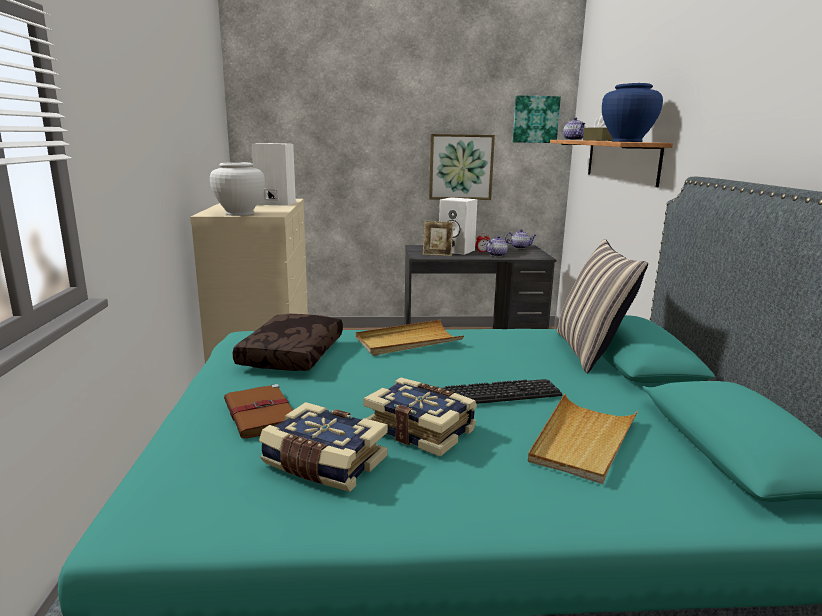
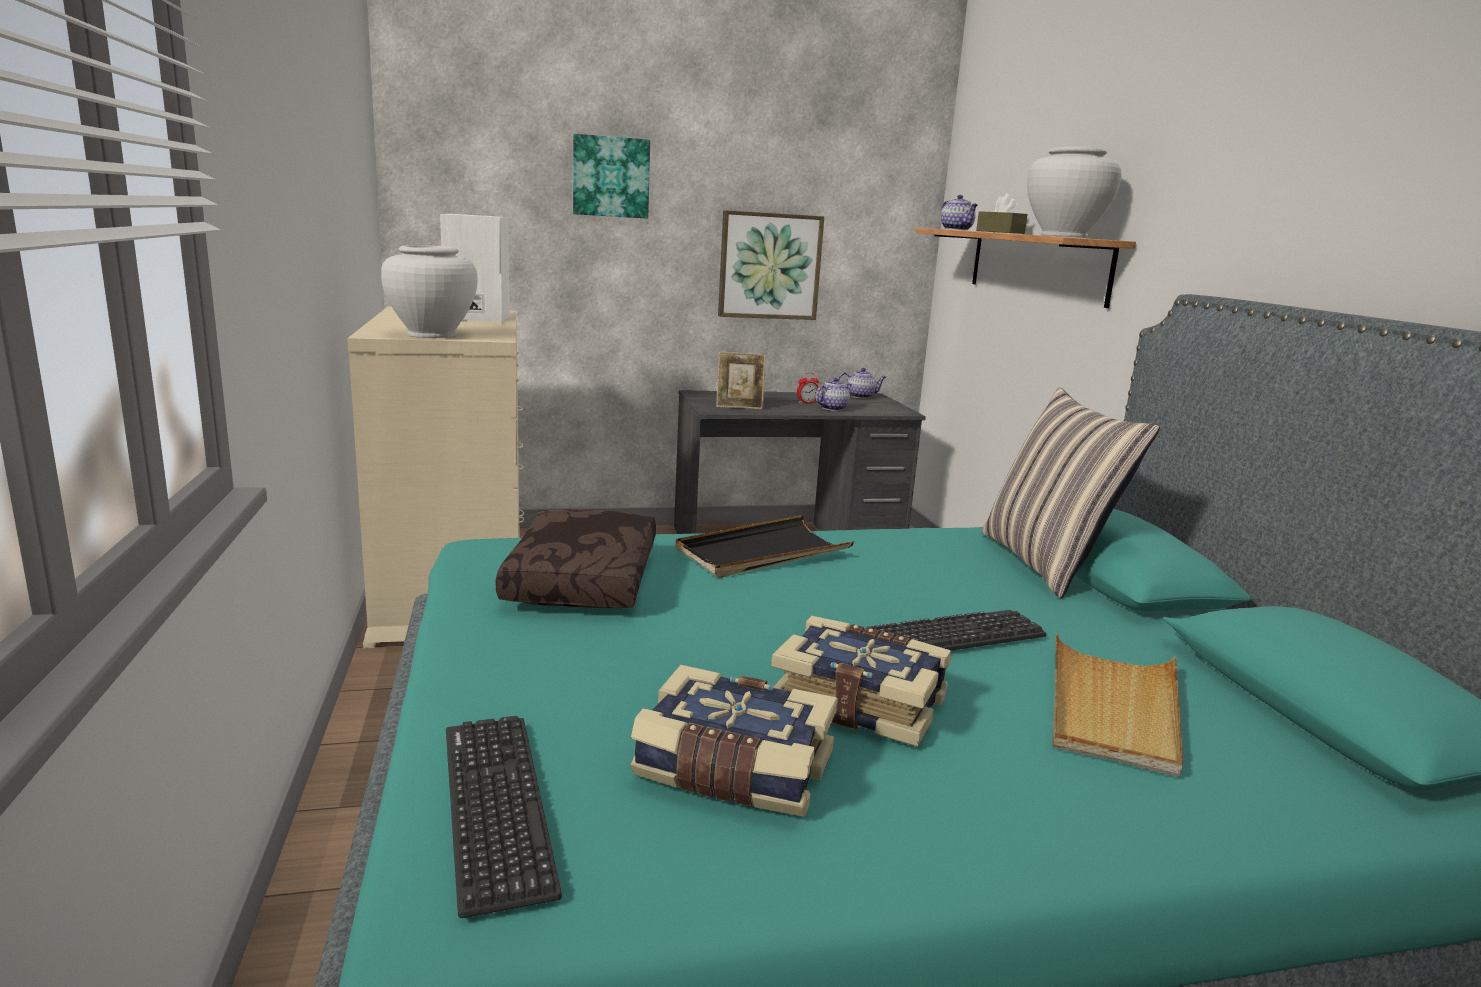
camera: 10 degrees left, 0 degrees up
brown book [224,384,293,438] -> none
beige tray [355,320,464,356] -> black tray [675,515,854,578]
white speaker [439,197,477,255] -> none
picture [513,95,561,143] -> picture moved to [573,134,650,219]
blue vase [602,83,663,142] -> white vase [1027,146,1122,238]
none -> keyboard [446,716,562,918]

